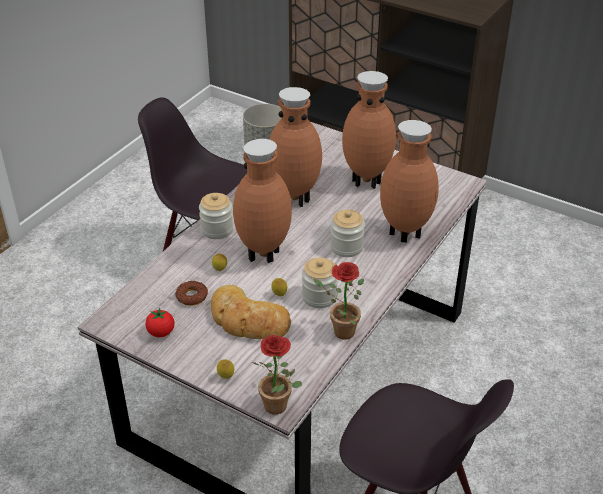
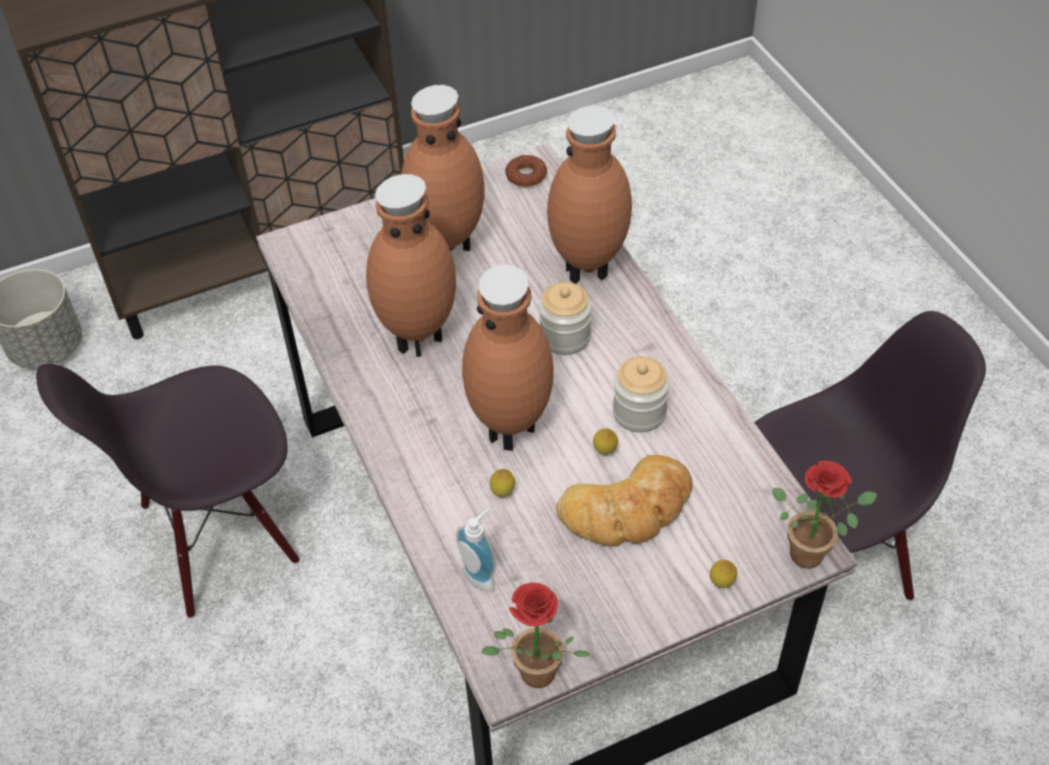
camera: 55 degrees left, 10 degrees up
tomato [146,308,174,337] -> none
donut [175,281,208,306] -> donut moved to [505,155,547,187]
jar [199,193,233,239] -> none
potted plant [313,262,364,339] -> potted plant moved to [481,583,591,688]
none -> soap dispenser [456,509,496,592]

